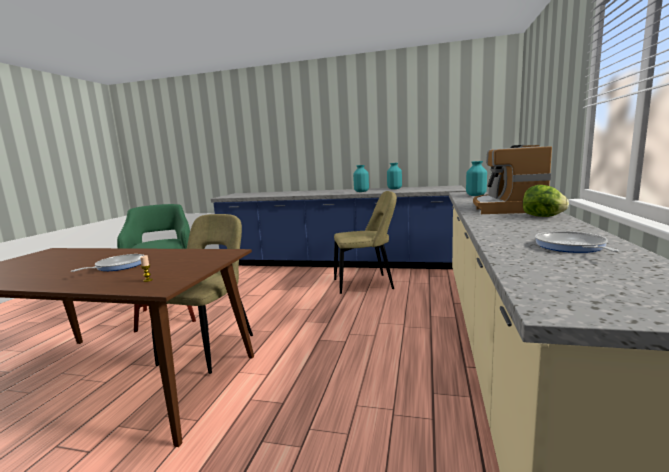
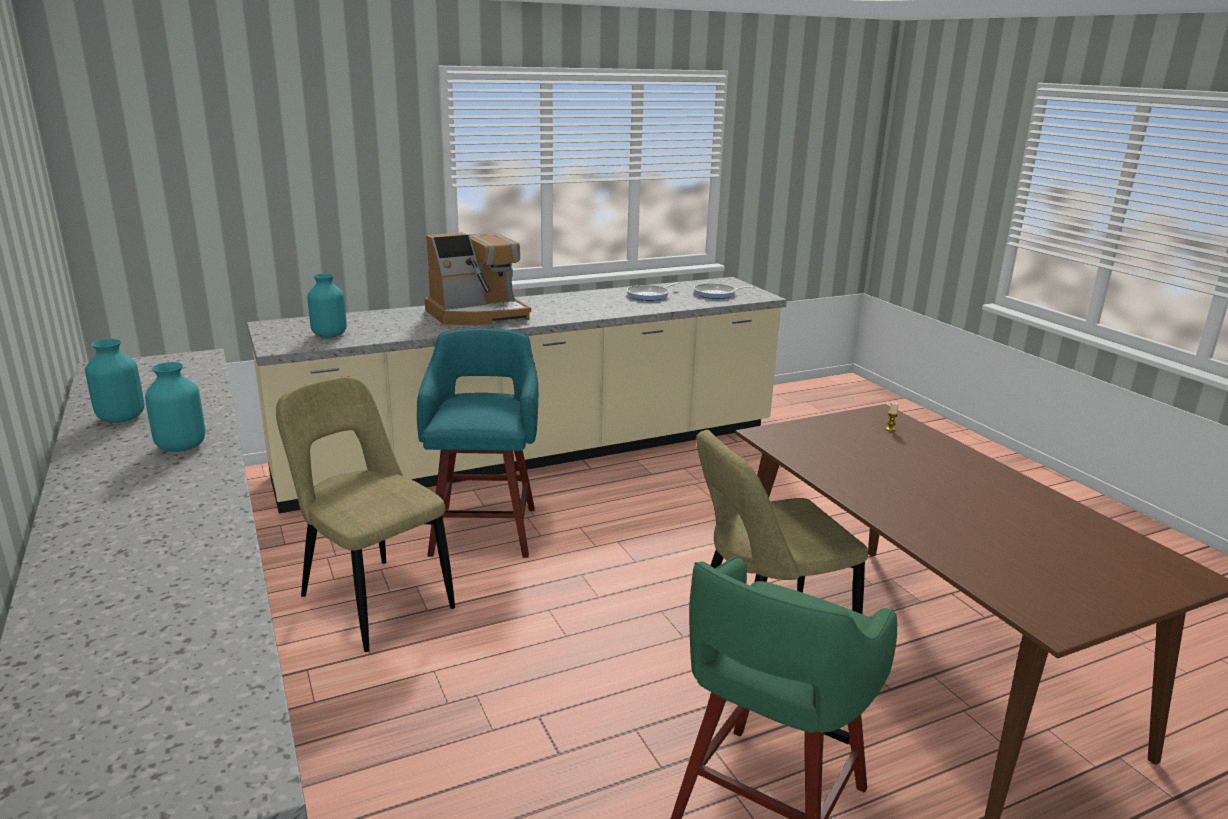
camera: 130 degrees left, 10 degrees up
frying pan [71,254,145,272] -> frying pan moved to [694,283,756,299]
lettuce [523,185,569,217] -> none
none -> turquoise stool [417,328,538,558]

